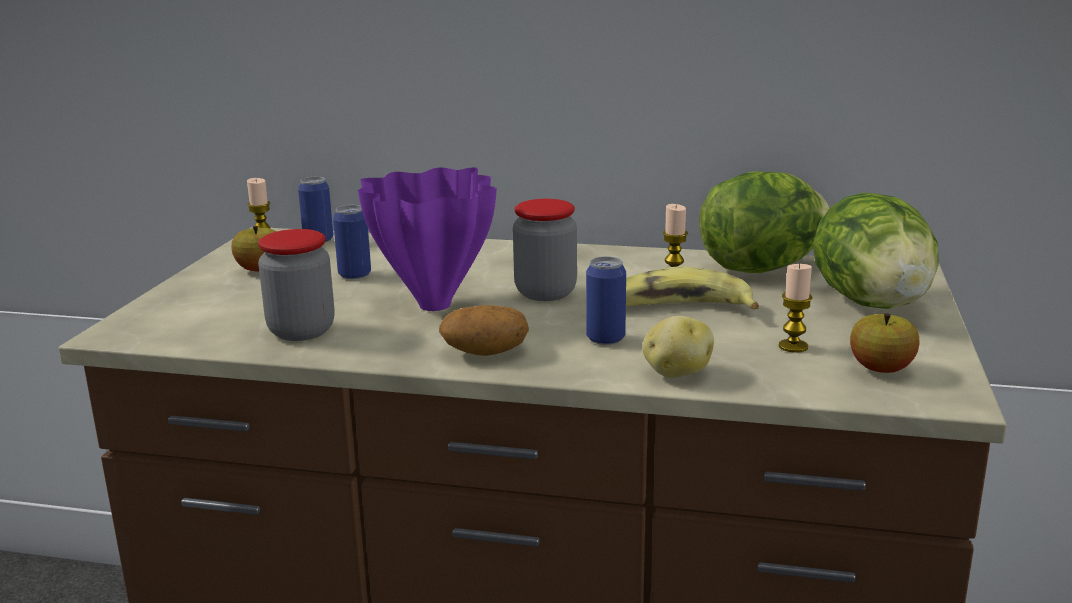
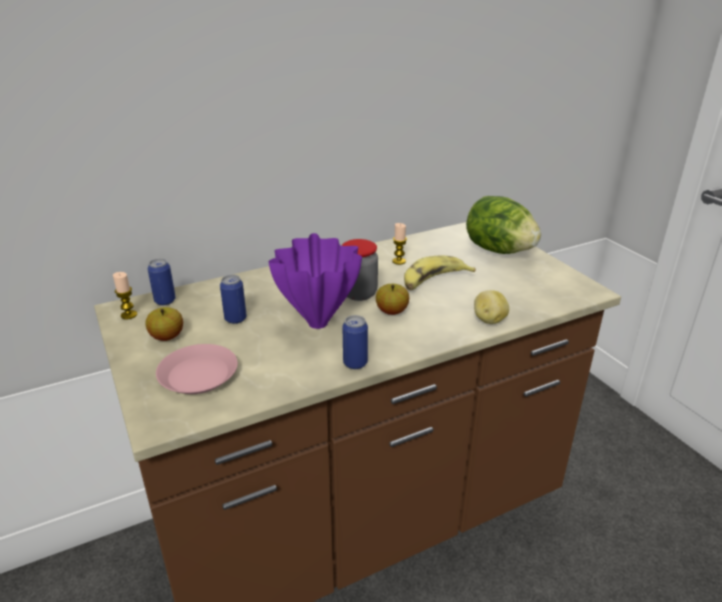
camera: 40 degrees left, 10 degrees up
jar [258,229,335,341] -> none
potato [439,305,529,356] -> none
can [586,256,626,345] -> can moved to [342,315,368,369]
lettuce [699,172,830,273] -> none
candle [779,264,813,353] -> none
apple [850,313,920,373] -> apple moved to [376,284,409,315]
none -> pink plate [156,344,238,394]

